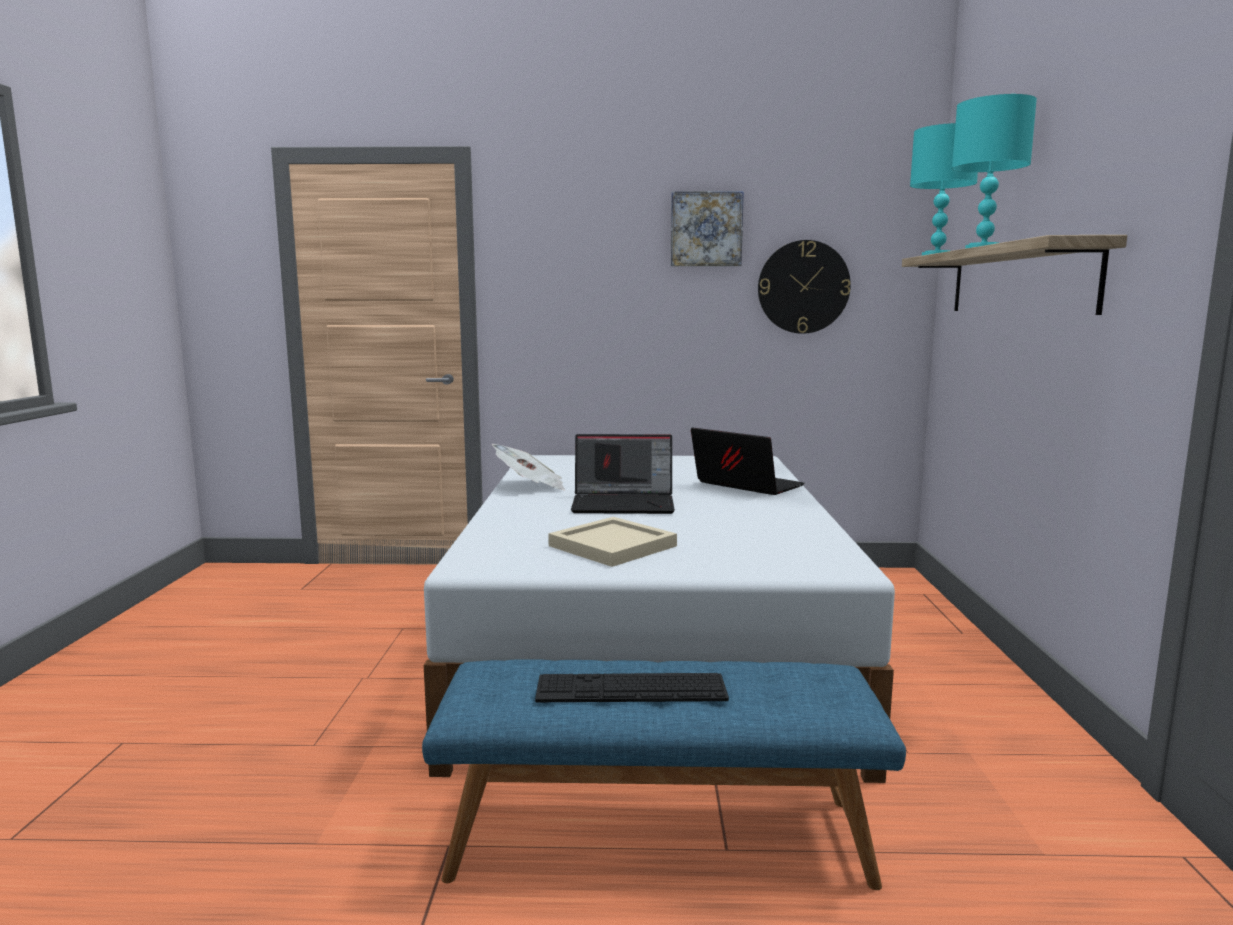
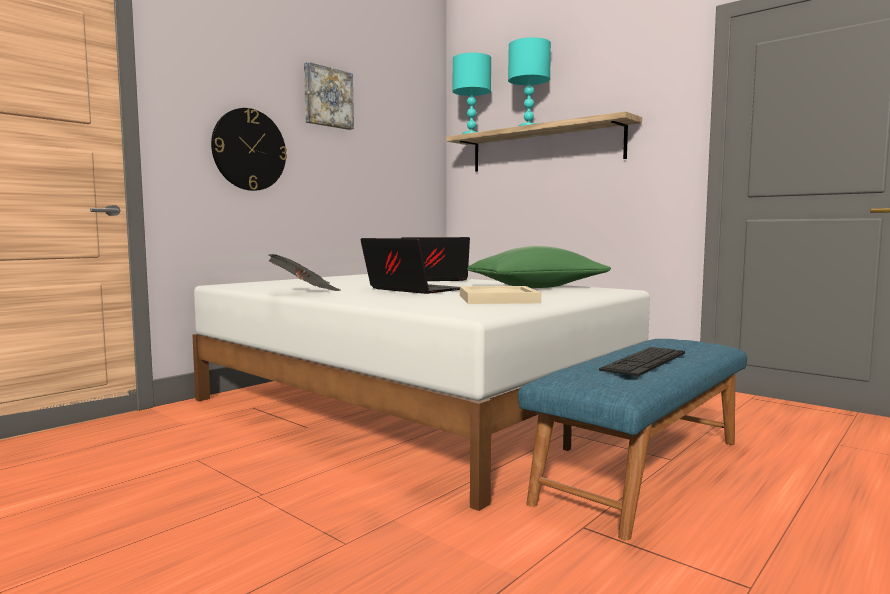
camera: 50 degrees left, 5 degrees down
laptop [571,434,675,514] -> laptop turned 90 degrees counterclockwise [361,238,460,294]
wall clock [758,240,851,334] -> wall clock moved to [211,108,287,191]
none -> green pillow [467,246,611,288]

